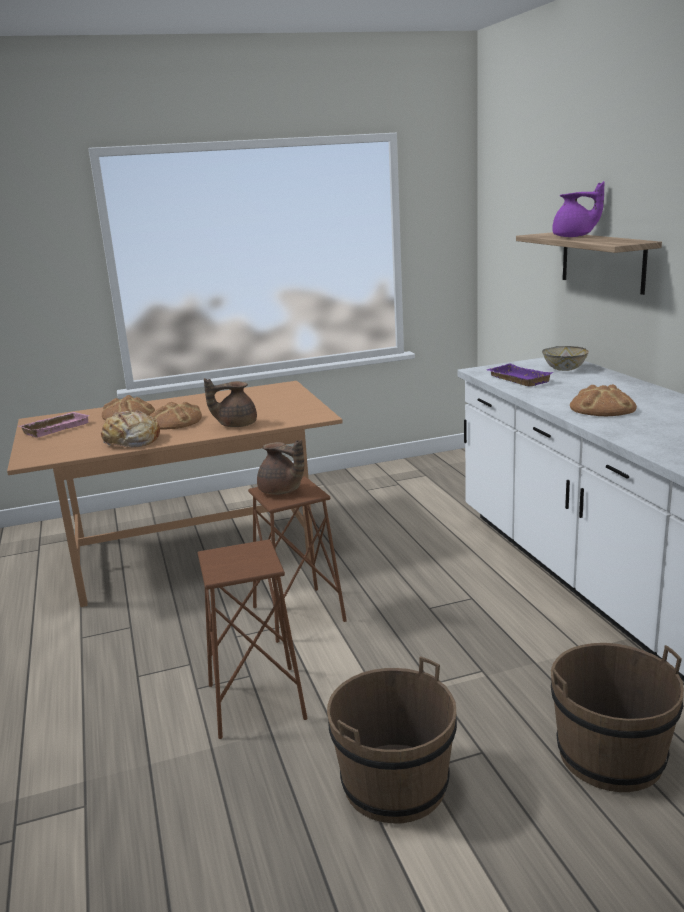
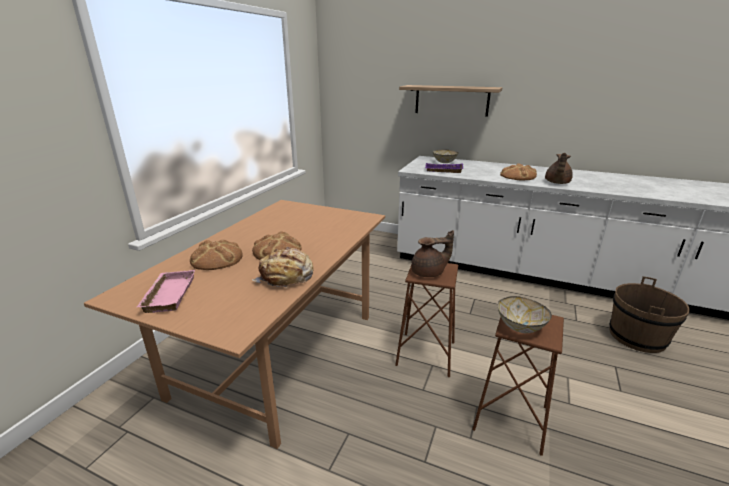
camera: 50 degrees left, 5 degrees up
brown teapot [204,378,257,427] -> brown teapot moved to [545,153,573,184]
brown bucket [327,656,457,823] -> none
purple teapot [552,181,605,237] -> none
none -> bowl [498,296,552,333]

